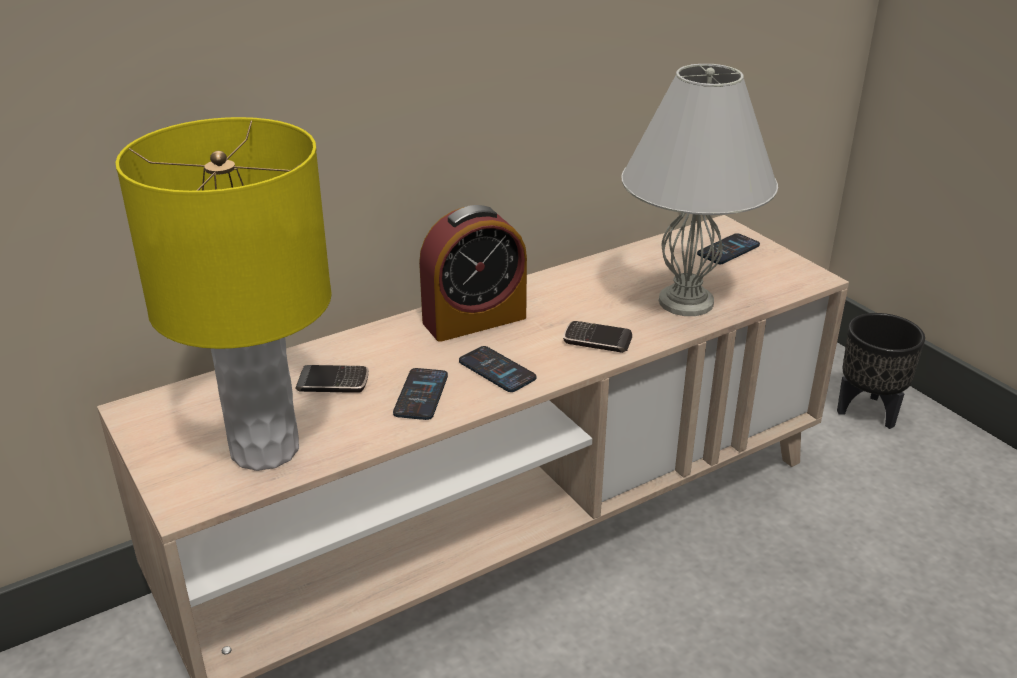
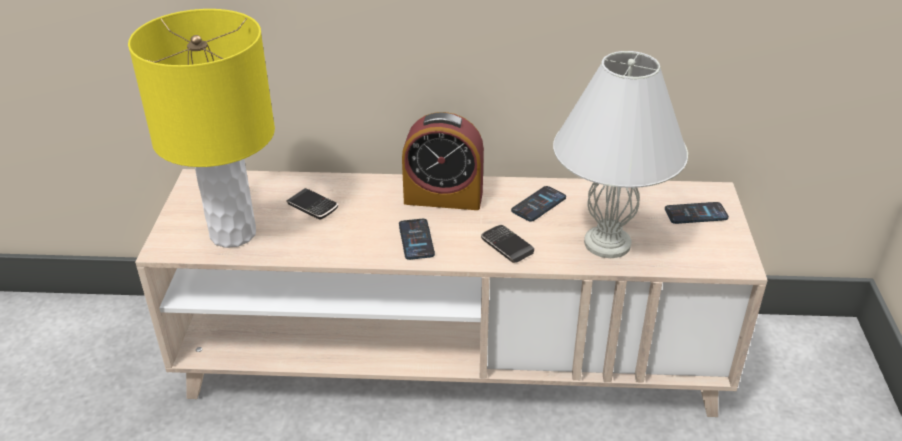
camera: 35 degrees right, 5 degrees up
phone [393,368,448,420] -> phone moved to [511,186,566,222]
black planter [837,313,925,429] -> none

